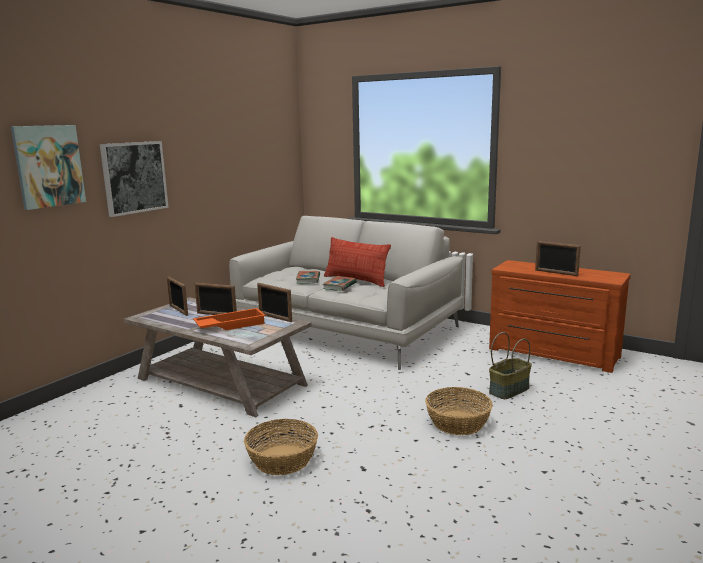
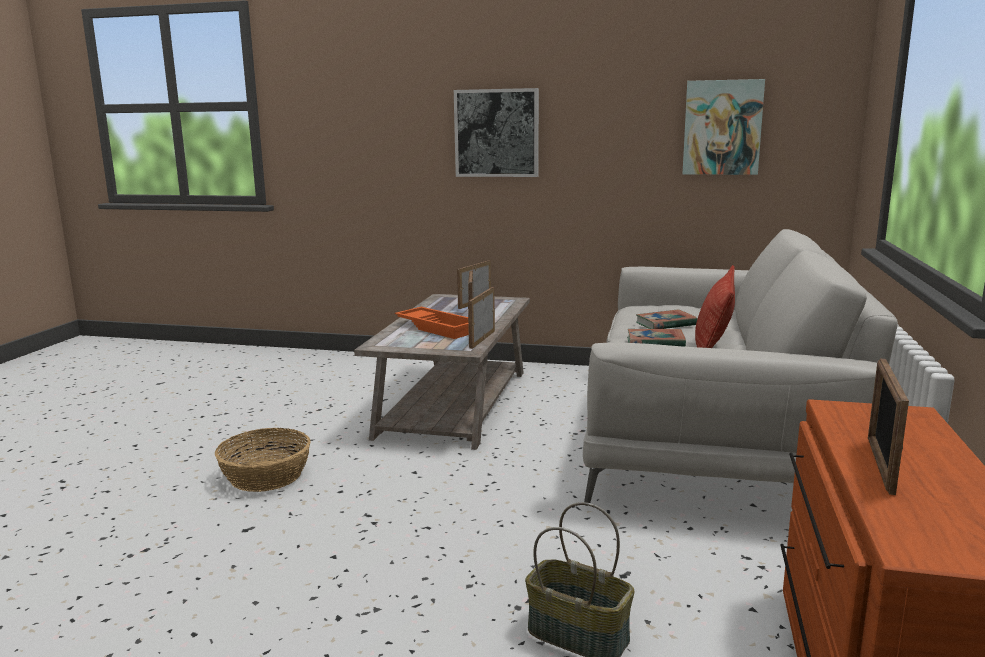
camera: 70 degrees right, 0 degrees up
picture [11,125,86,210] -> picture moved to [682,79,765,175]
basket [425,387,493,435] -> none

